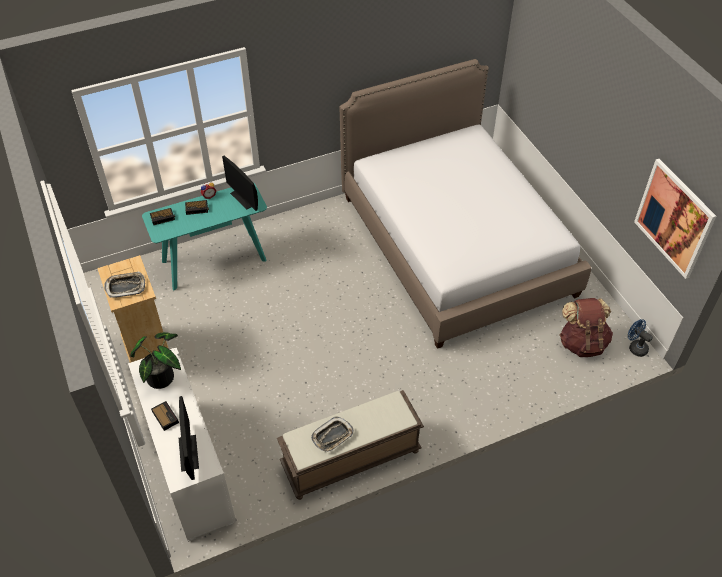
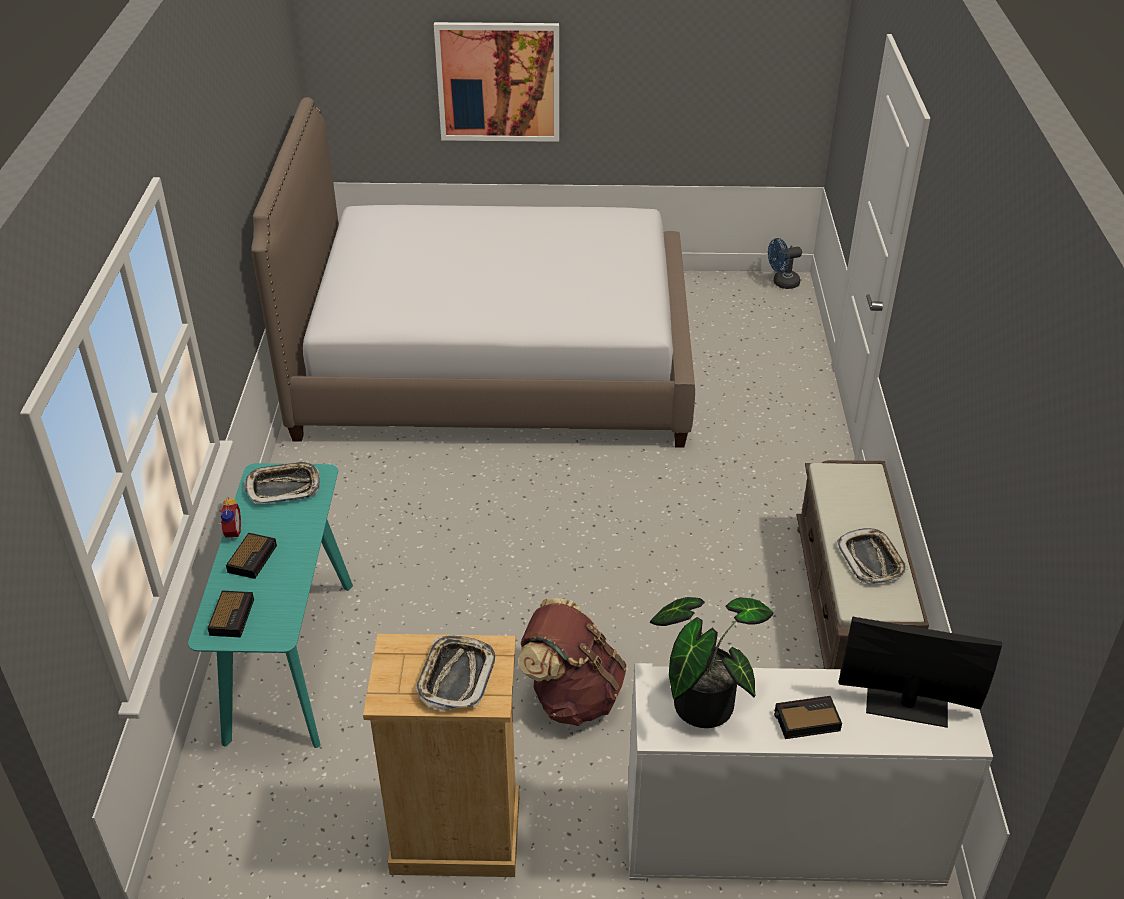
camera: 65 degrees left, 10 degrees down
monitor [222,156,258,211] -> tray [244,461,320,504]
brown backpack [559,298,613,357] -> brown backpack moved to [518,598,626,726]
picture [634,159,716,279] -> picture moved to [434,22,559,142]

